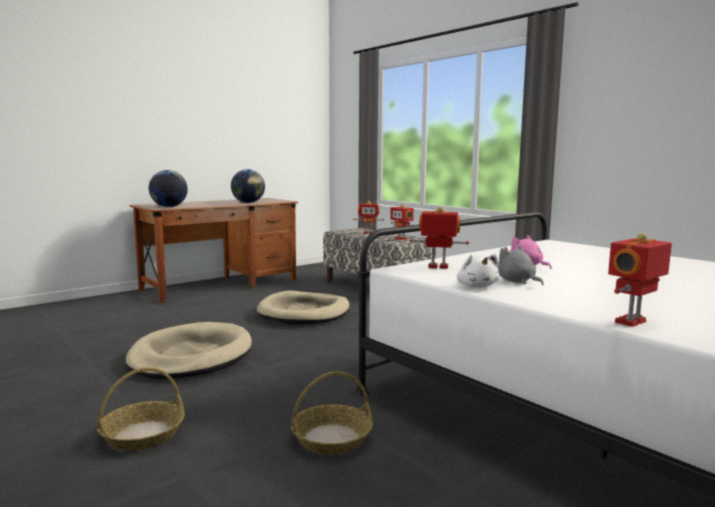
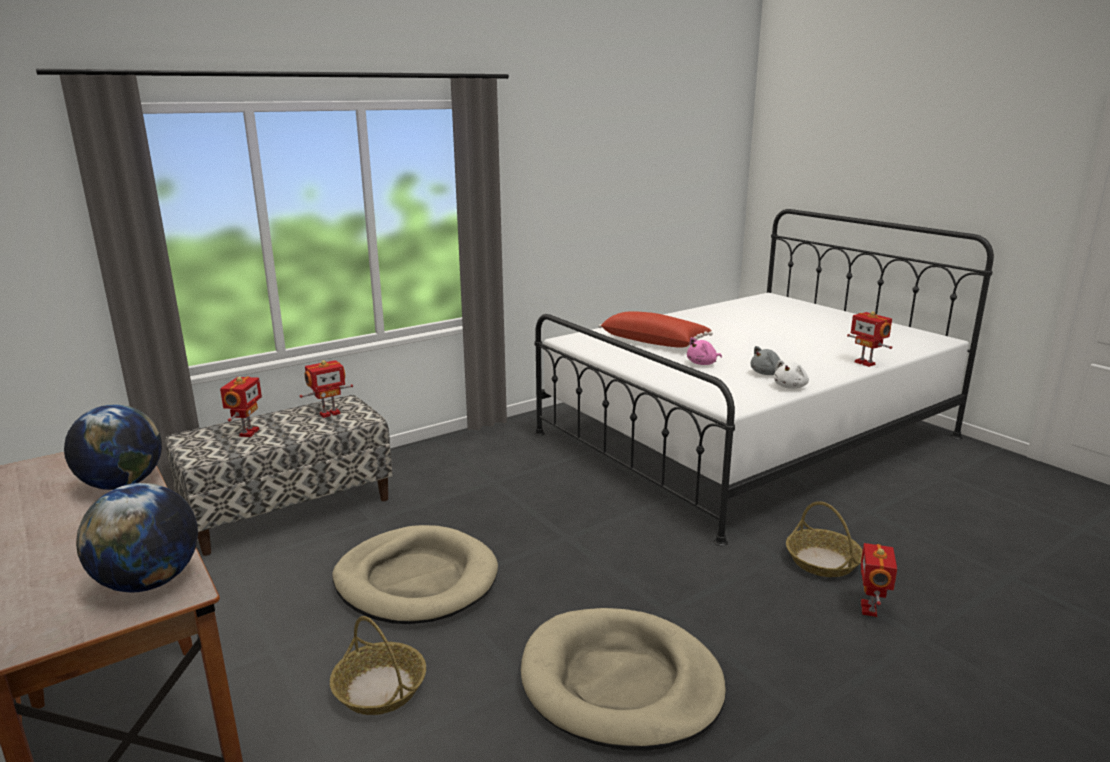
camera: 85 degrees left, 10 degrees up
basket [97,367,185,451] -> basket moved to [330,616,426,715]
toy robot [410,206,469,269] -> toy robot moved to [861,543,897,617]
white plush toy [457,254,499,288] -> white plush toy turned 135 degrees clockwise [774,360,809,389]
none -> red pillow [598,311,713,348]

